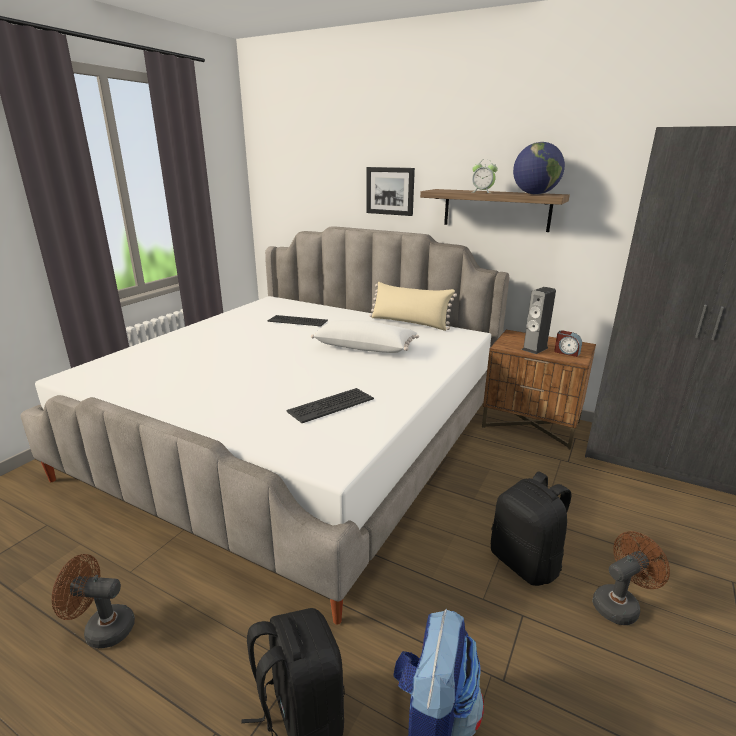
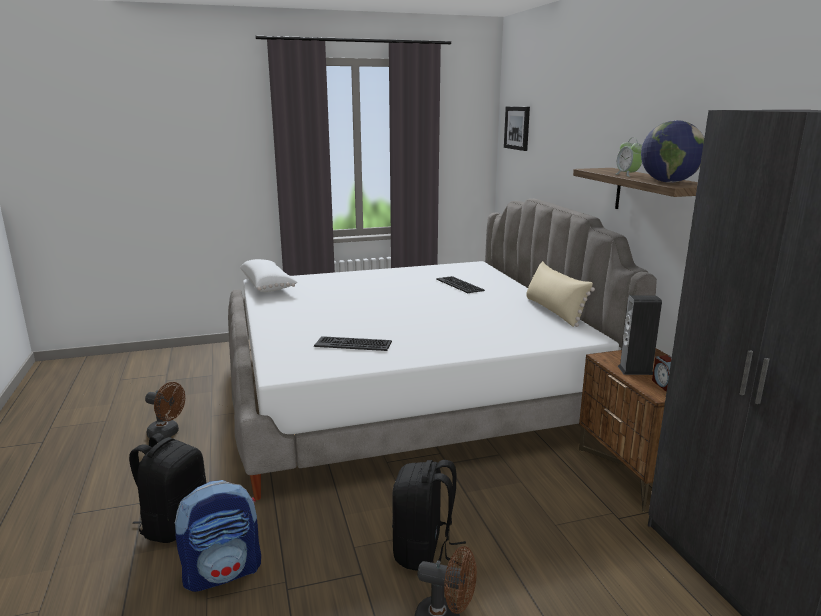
camera: 45 degrees right, 5 degrees down
brown fan [52,554,135,648] -> brown fan turned 150 degrees clockwise [145,382,185,438]
white pillow [311,320,419,353] -> white pillow moved to [240,259,298,292]
picture [366,167,415,216] -> picture moved to [504,106,530,151]

